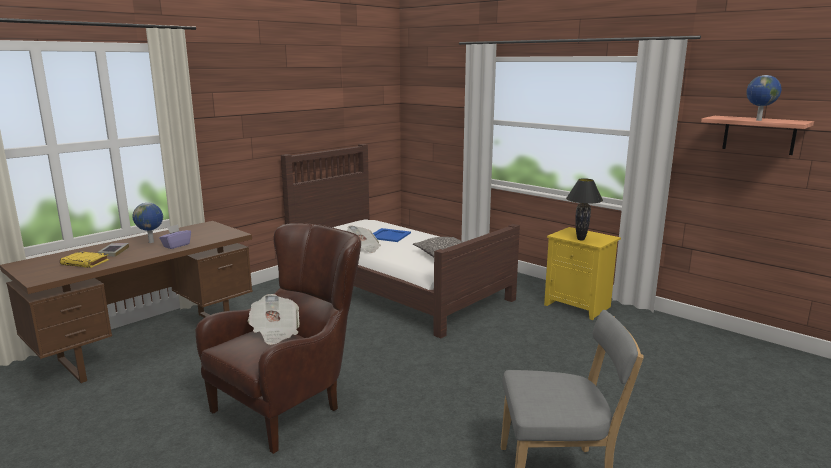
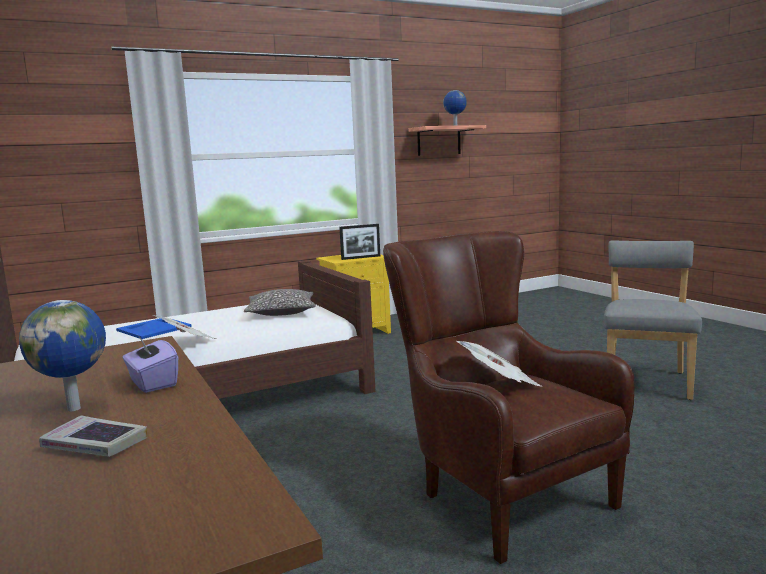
camera: 70 degrees left, 5 degrees down
yellow book [60,251,109,268] -> none
black table lamp [566,178,603,240] -> picture frame [339,224,380,260]

